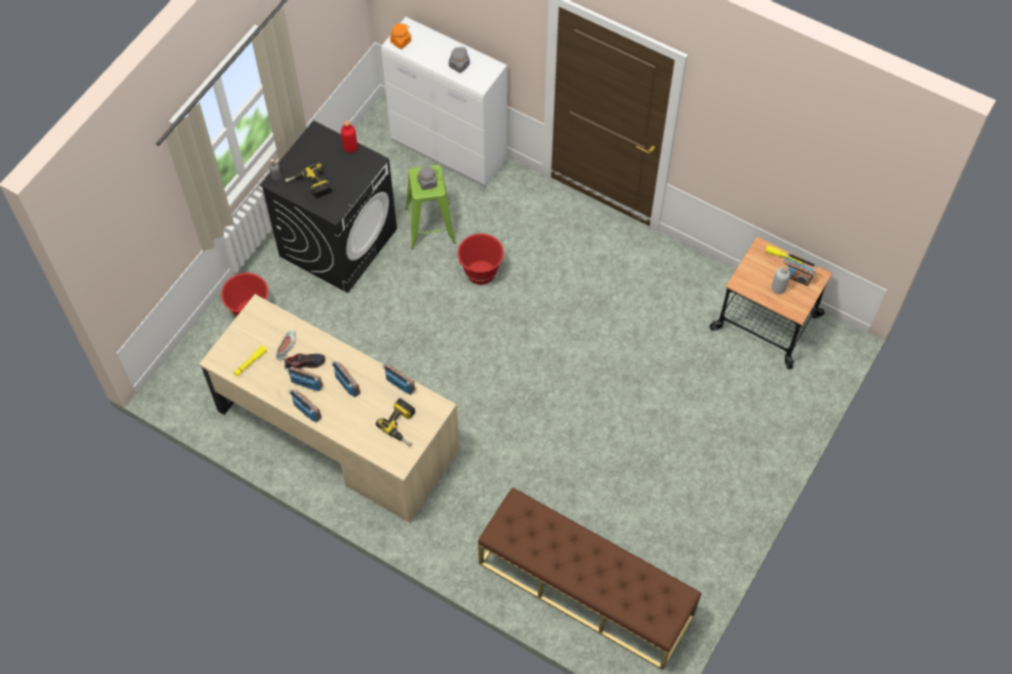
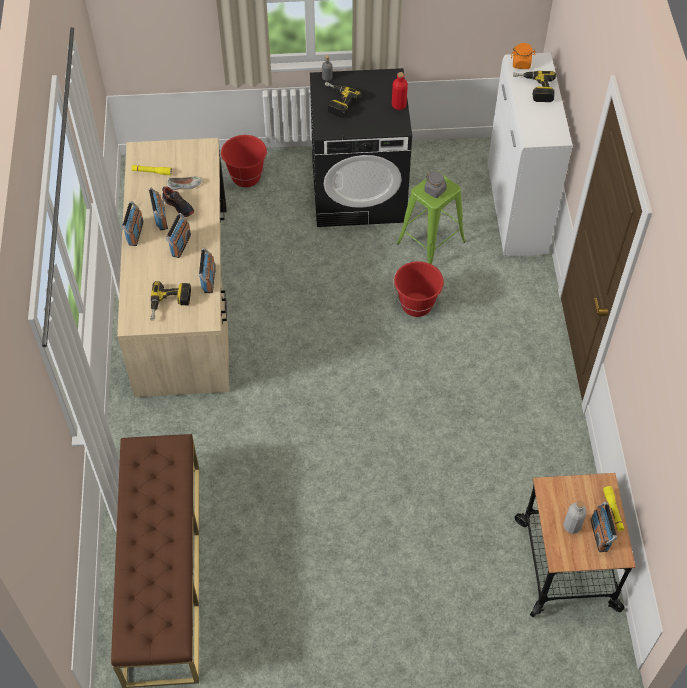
camera: 55 degrees right, 5 degrees down
grey jar [449,46,470,73] -> none
none -> power drill [513,71,556,102]

